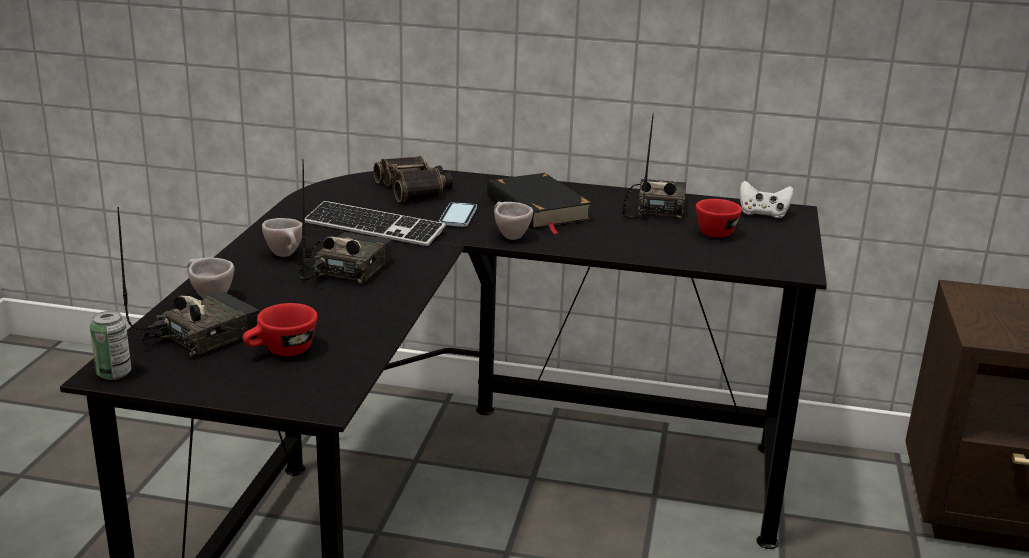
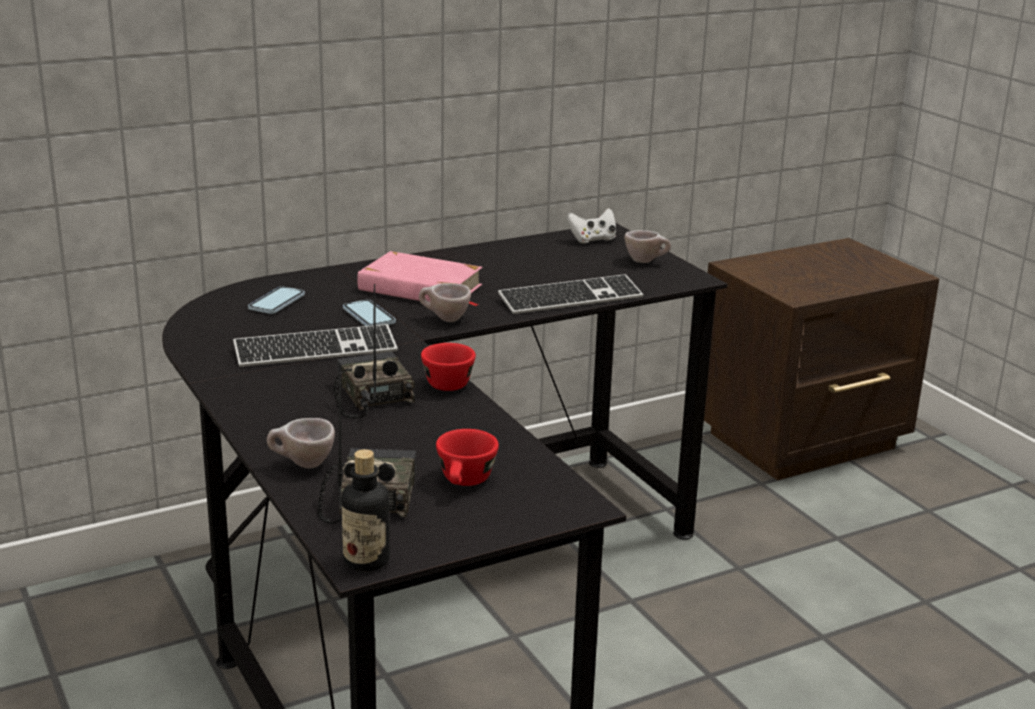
camera: 40 degrees left, 0 degrees up
can [90,311,131,380] -> bottle [341,449,390,571]
beige cup [262,218,302,257] -> beige cup moved to [624,230,671,263]
binoculars [373,156,453,202] -> phone [248,286,305,314]
black book [487,173,593,234] -> pink book [357,251,482,306]
radio [623,112,686,219] -> none
red cup [696,199,742,238] -> red cup moved to [421,343,476,391]
none -> keyboard [498,274,643,314]

